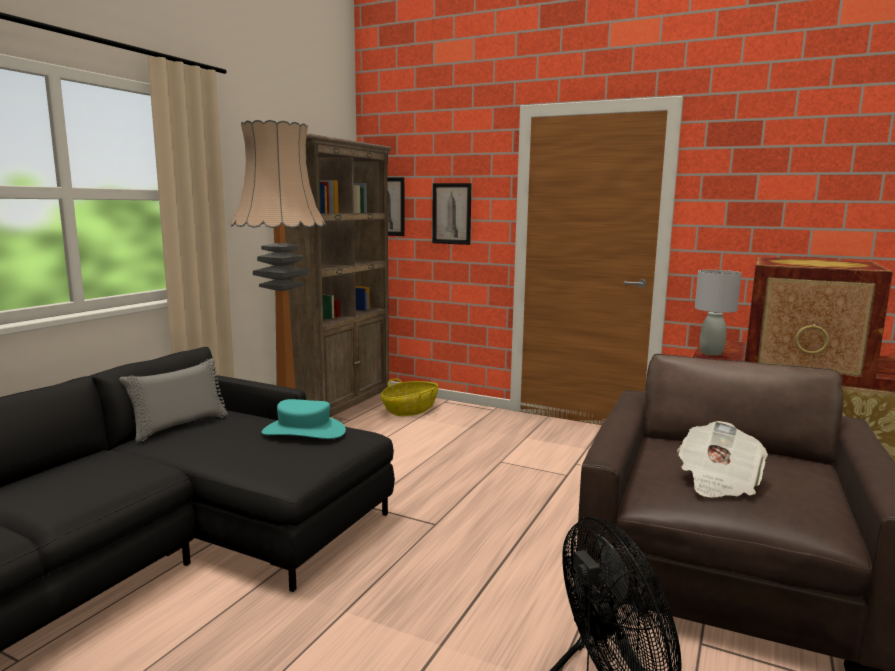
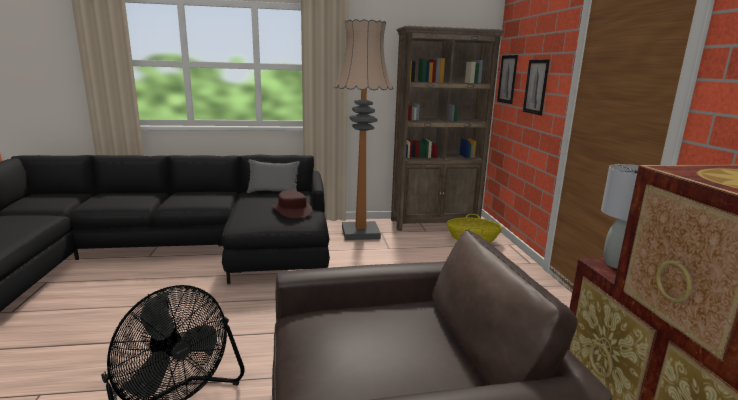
camera: 55 degrees right, 5 degrees up
turquoise hat [262,399,346,439] -> brown hat [272,190,312,219]
newspaper [677,421,768,498] -> none

